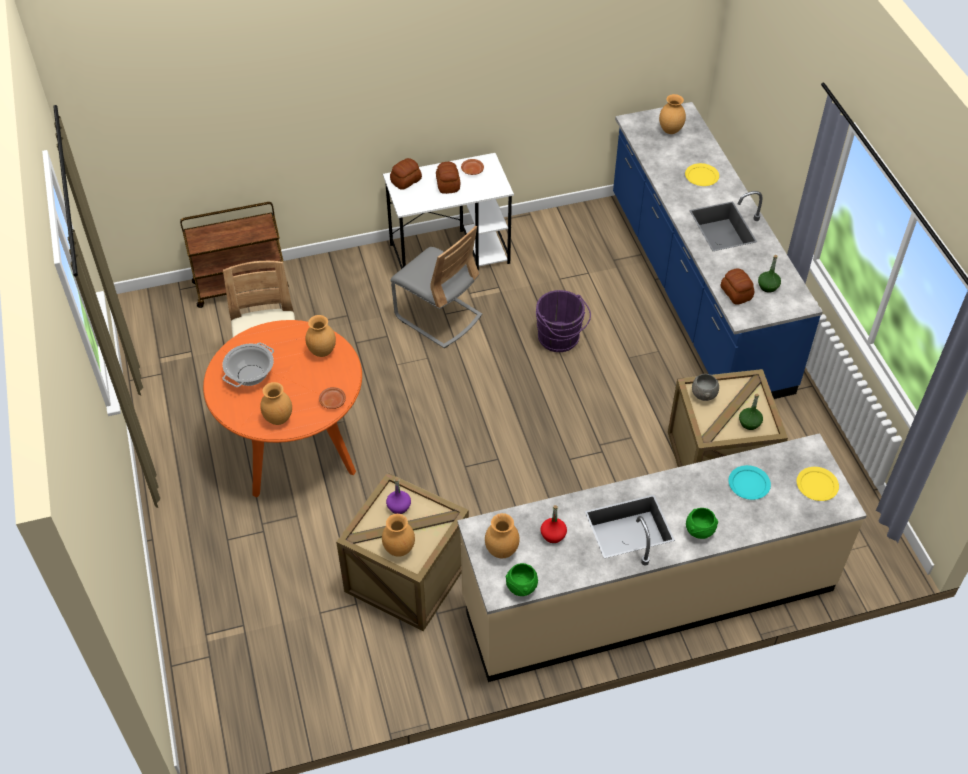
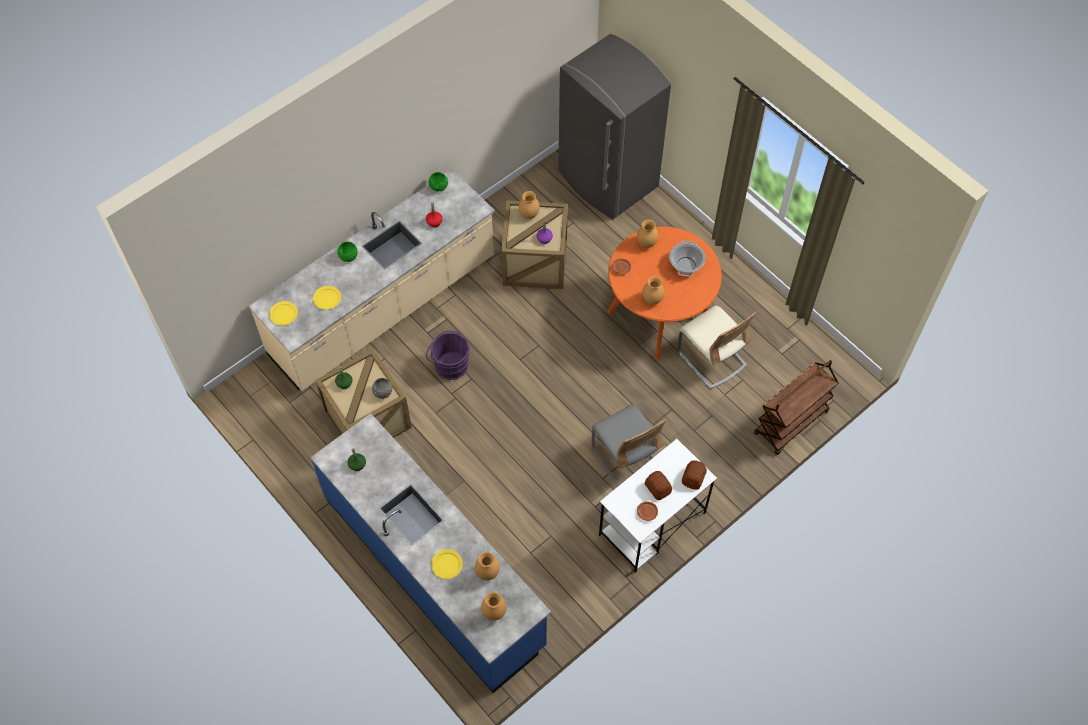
camera: 155 degrees right, 10 degrees up
grey chair [391,226,482,348] -> grey chair turned 135 degrees counterclockwise [591,405,666,487]
brown vase [485,513,520,558] -> brown vase moved to [475,552,500,580]
purple bucket [536,290,591,352] -> purple bucket moved to [426,331,470,380]
bread [721,268,754,305] -> none
turquoise plate [729,465,771,500] -> yellow plate [313,286,341,310]
none -> grey fridge [558,34,671,219]

